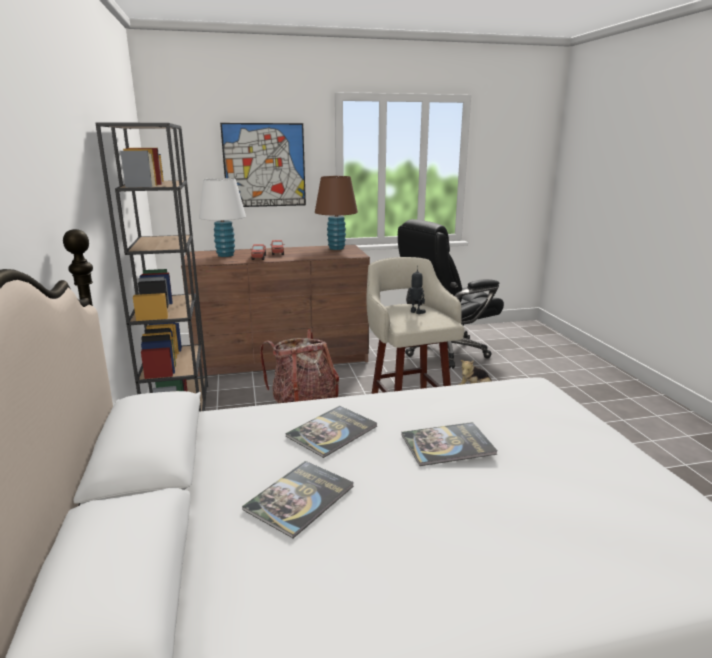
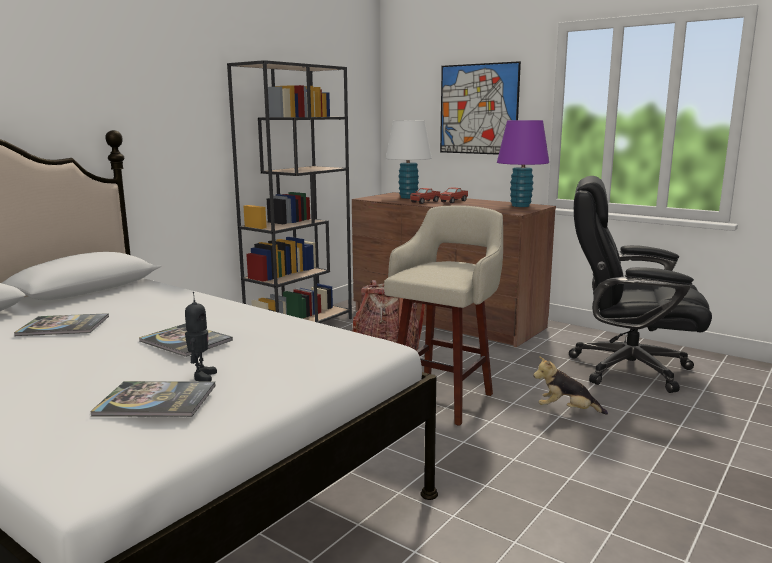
camera: 50 degrees right, 5 degrees down
book [286,406,377,458] -> book moved to [90,381,216,417]
brown table lamp [315,176,358,250] -> purple table lamp [497,120,549,207]
toy robot [408,266,426,314] -> toy robot moved to [185,292,217,381]

